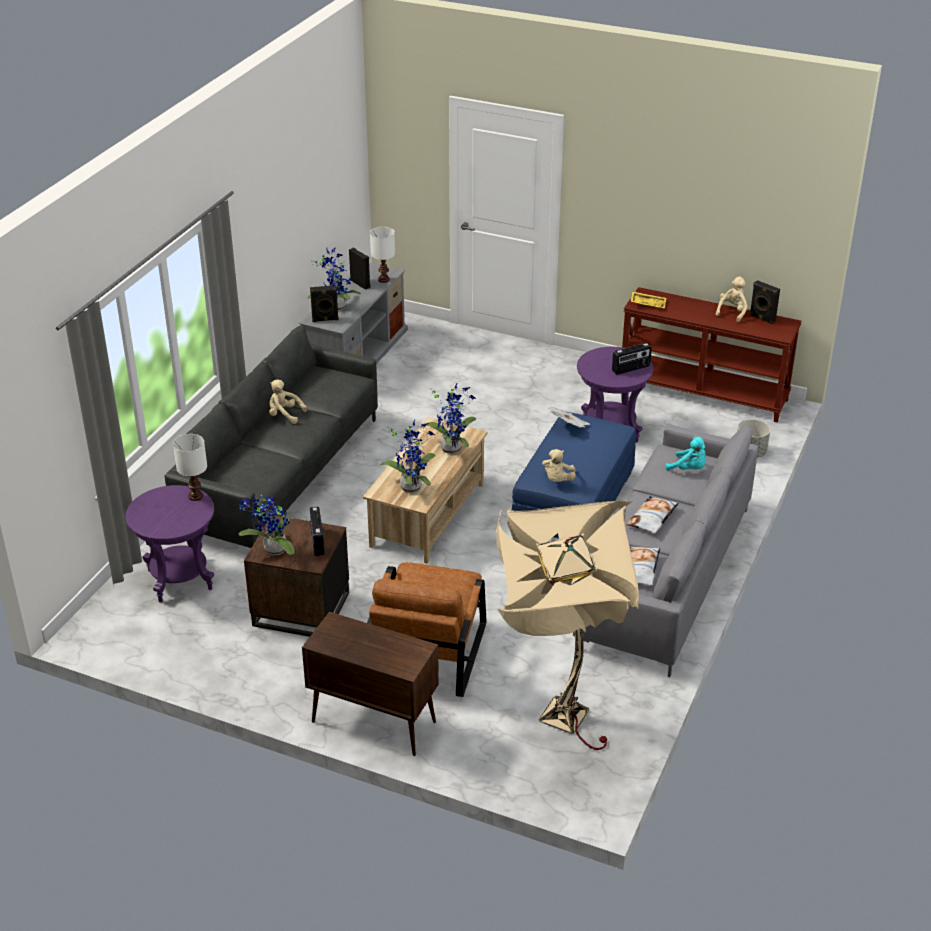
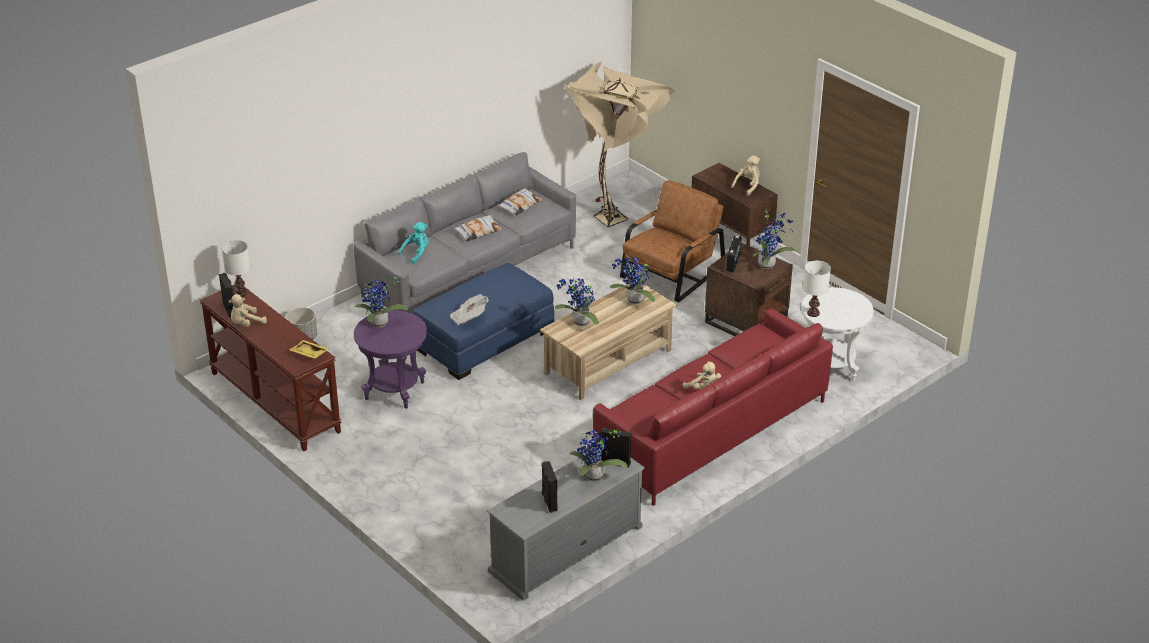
camera: 155 degrees left, 0 degrees up
purple side table [126,485,214,602] -> white side table [801,288,874,381]
grey sofa [165,326,378,548] -> red sofa [593,308,833,506]
white table lamp [370,227,395,283] -> white table lamp moved to [222,240,250,297]
beige plush toy [542,449,576,482] -> beige plush toy moved to [731,155,760,196]
radio [612,343,652,375] -> potted plant [355,277,409,328]
turquoise plush toy [665,437,706,470] -> turquoise plush toy turned 75 degrees clockwise [398,222,429,264]

